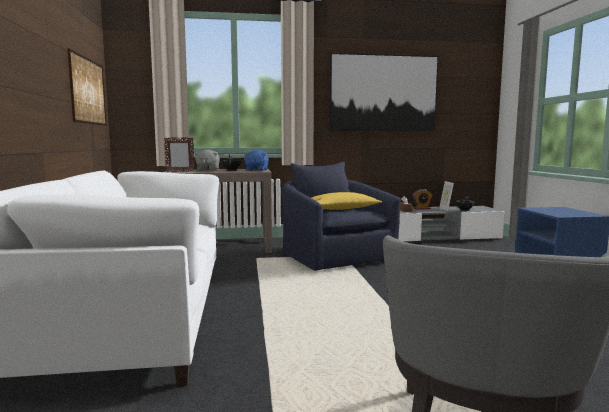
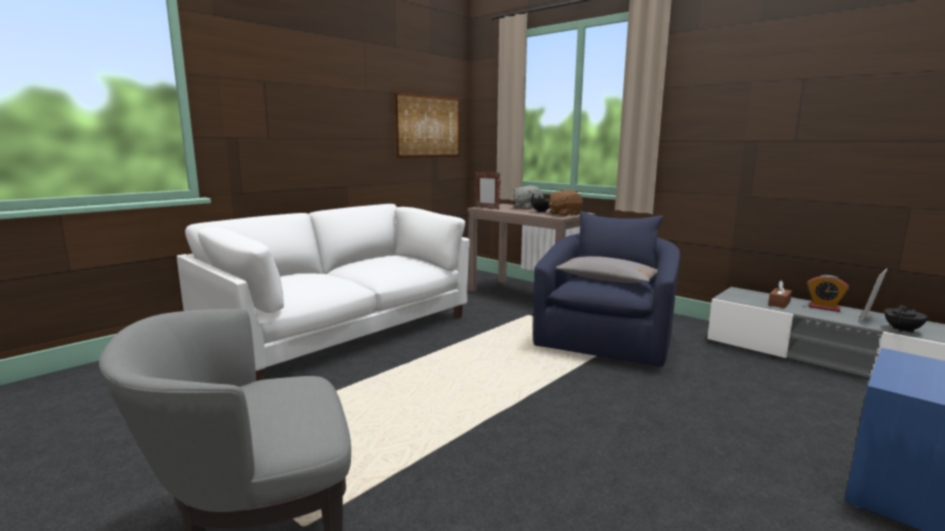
camera: 50 degrees right, 5 degrees up
blue plush toy [243,150,269,171] -> brown plush toy [549,190,583,216]
yellow pillow [311,192,382,210] -> grey pillow [556,256,658,283]
picture [329,53,439,131] -> none

